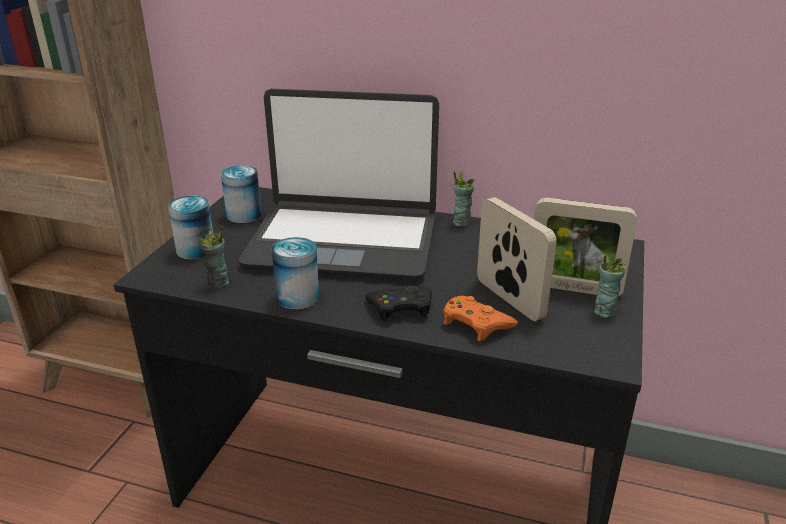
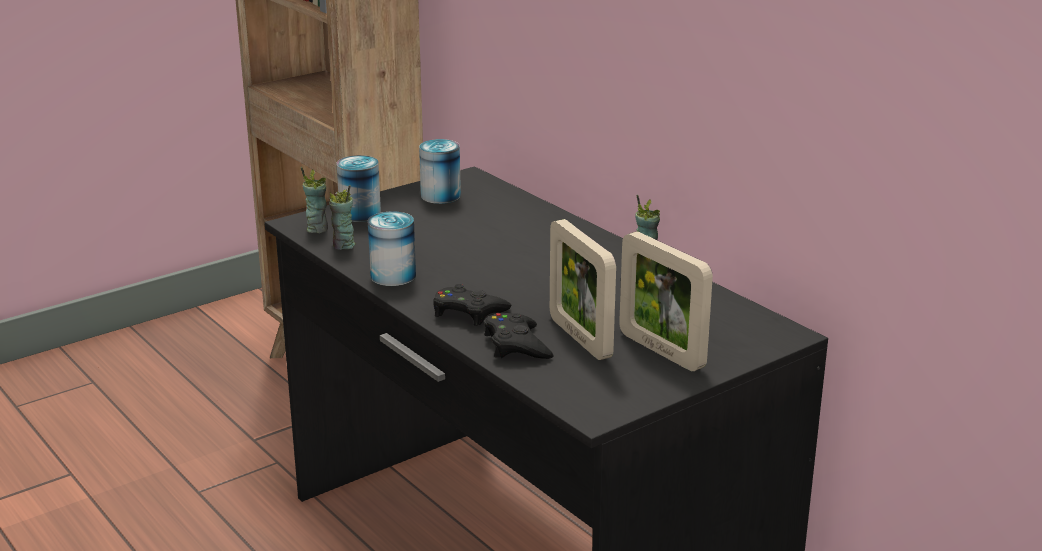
camera: 35 degrees right, 5 degrees down
laptop [239,89,439,280] -> none
orange game controller [444,296,518,341] -> black game controller [484,313,554,359]
picture frame [477,197,557,321] -> picture frame turned 150 degrees clockwise [550,219,616,360]
cup [594,253,626,318] -> cup moved to [301,167,328,233]

